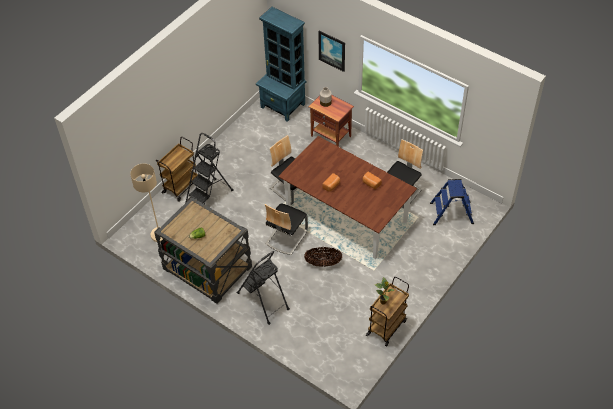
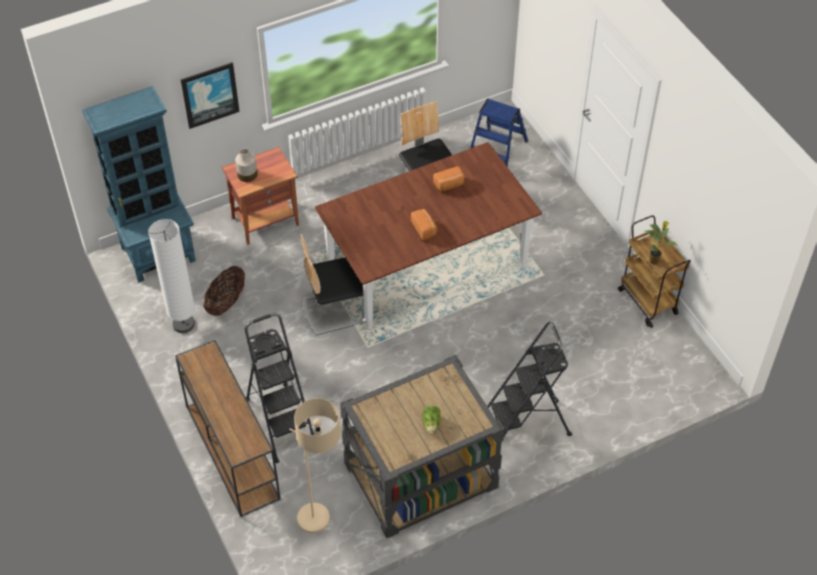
camera: 65 degrees left, 0 degrees up
brown cart [156,137,198,202] -> brown console table [175,340,281,517]
chair [265,203,308,255] -> none
basket [304,247,342,267] -> basket moved to [204,266,245,316]
none -> white floor lamp [148,219,195,333]

